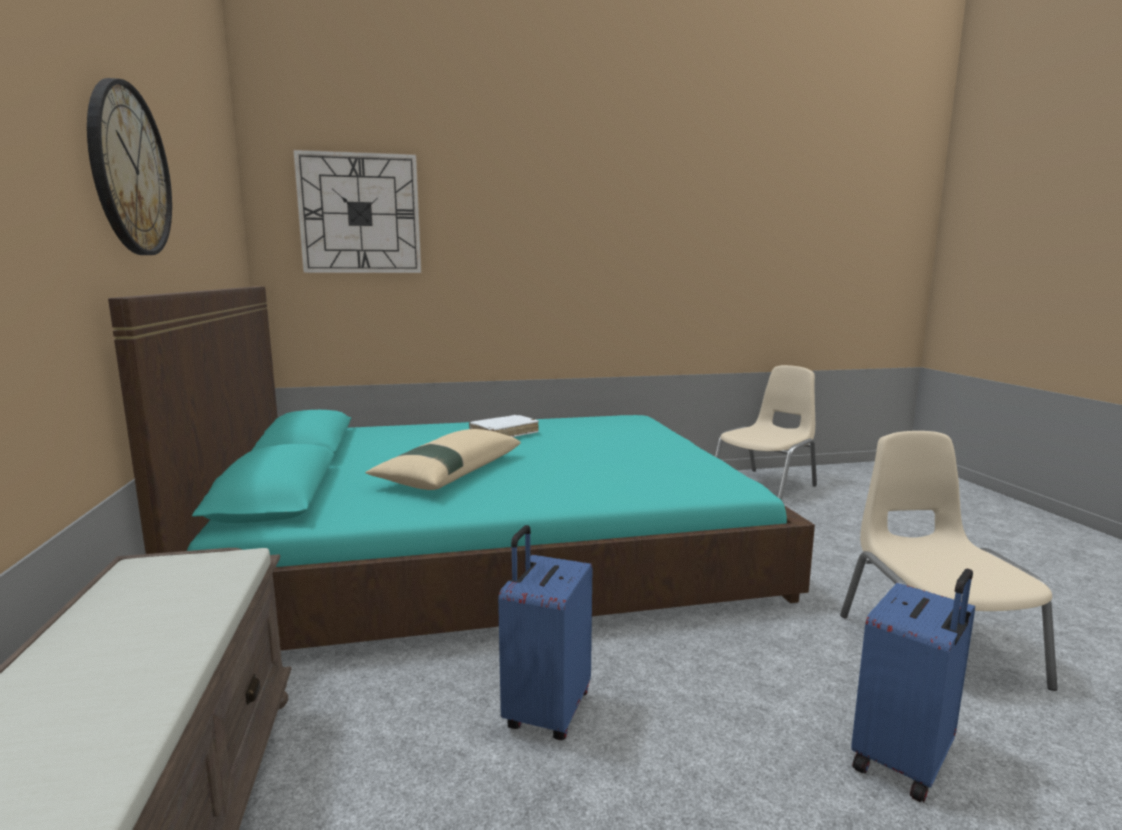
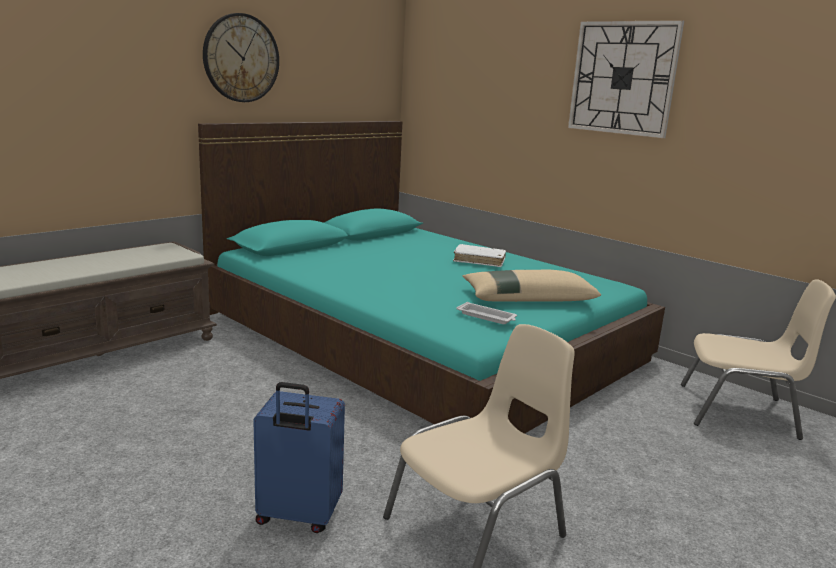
camera: 55 degrees right, 5 degrees up
wall clock [293,150,421,273] -> wall clock moved to [568,20,684,138]
beige pillow [366,429,521,490] -> beige pillow moved to [462,269,601,302]
blue suitcase [498,525,593,740] -> none
none -> white tray [456,302,517,324]

